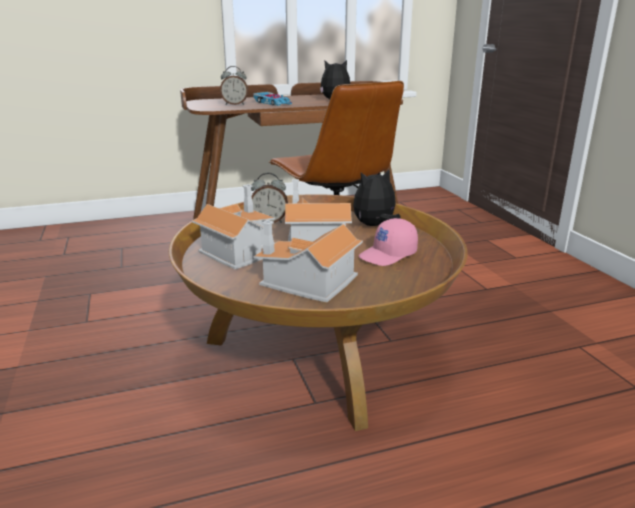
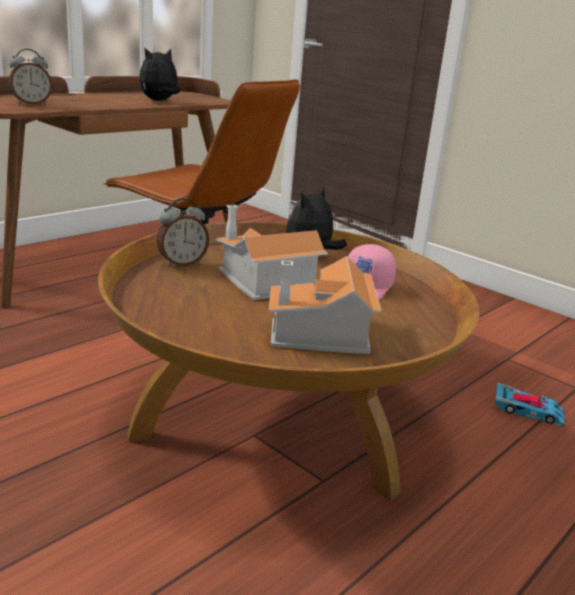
camera: 30 degrees left, 0 degrees up
toy house [192,184,275,269] -> none
toy car [253,92,292,106] -> toy car moved to [495,383,565,426]

